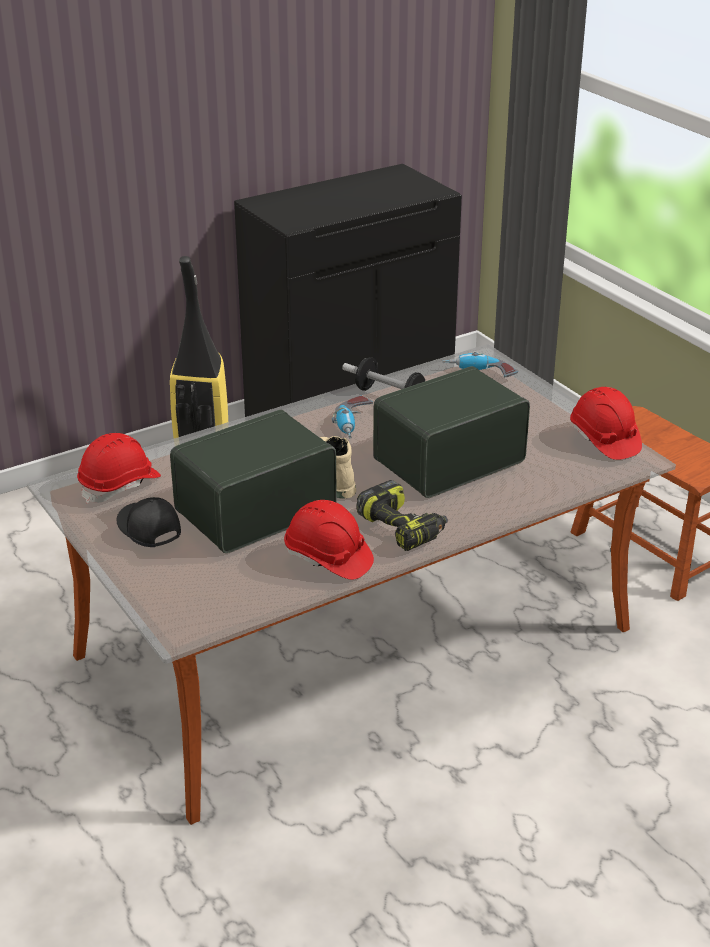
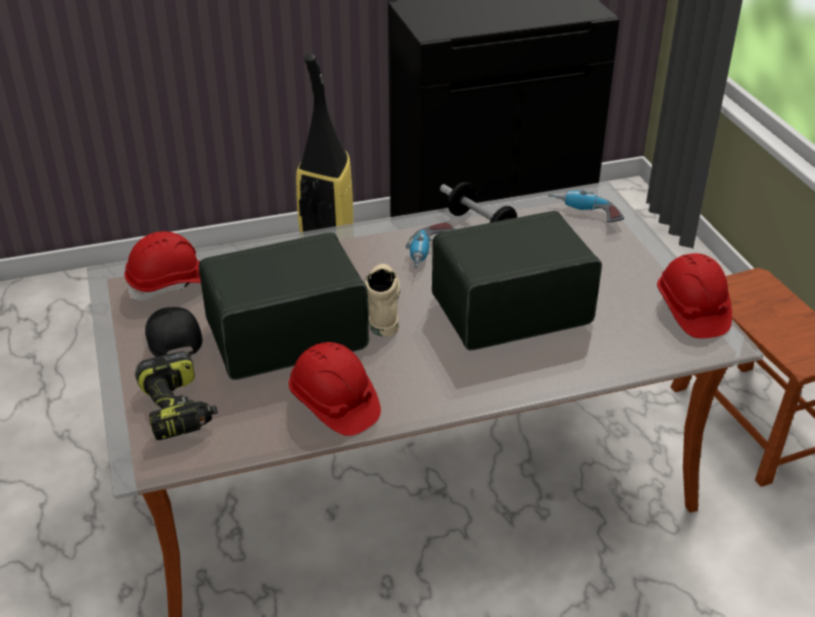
camera: 15 degrees right, 5 degrees up
power drill [357,480,448,551] -> power drill moved to [135,351,218,440]

